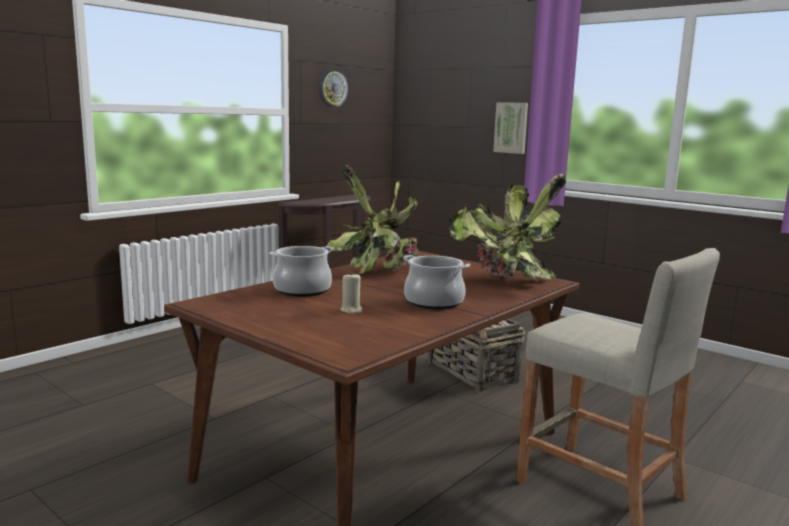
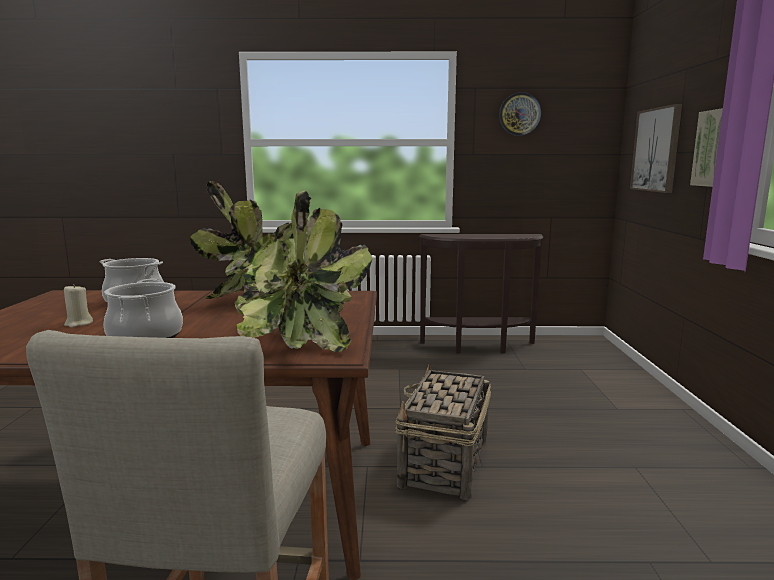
camera: 50 degrees right, 0 degrees up
none -> picture [630,104,682,193]

